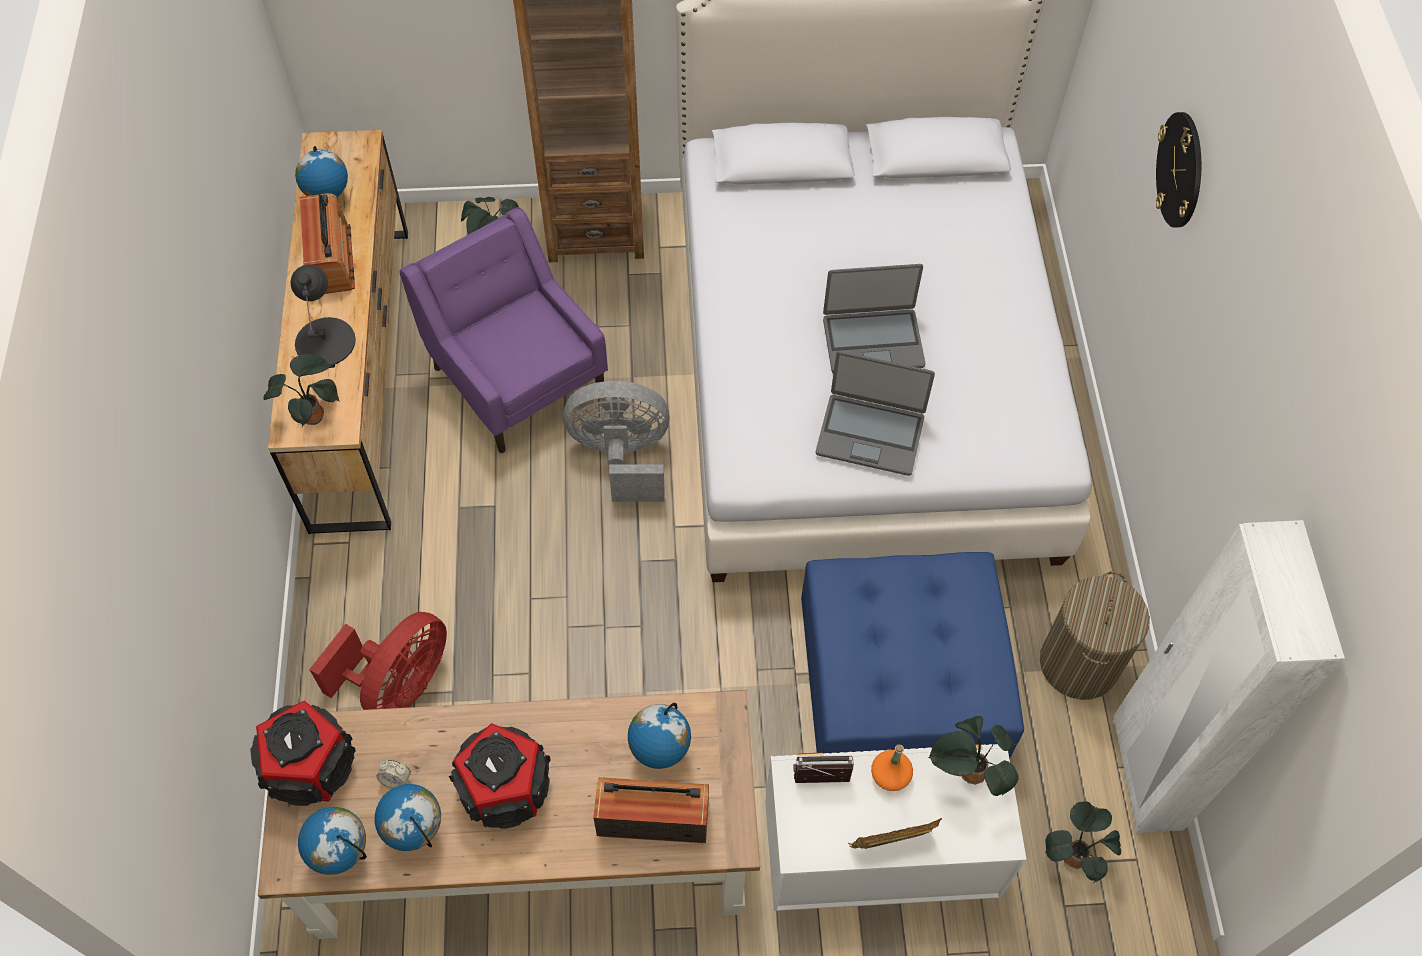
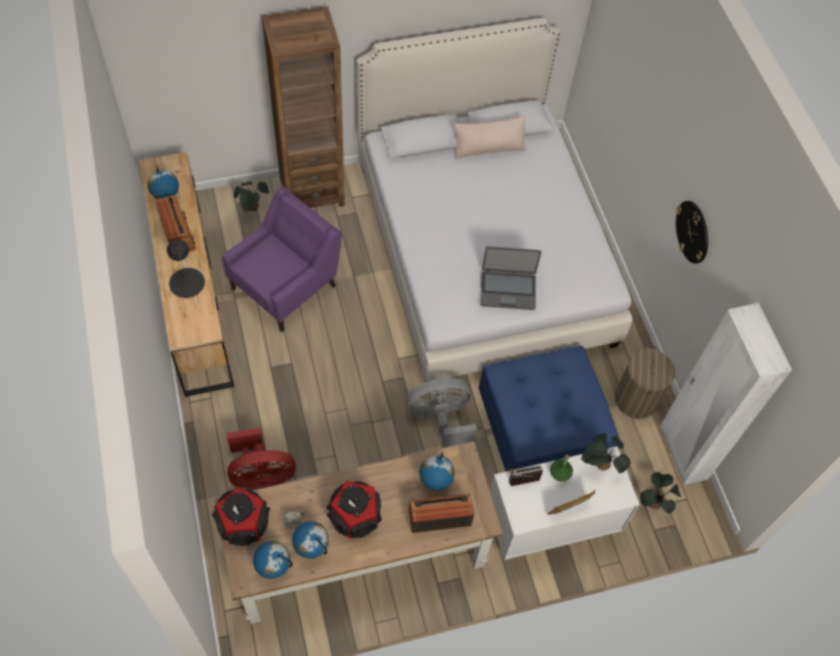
camera: 15 degrees left, 0 degrees up
potted plant [263,354,339,428] -> none
red fan [309,612,447,710] -> red fan turned 60 degrees clockwise [226,428,296,489]
purple armchair [400,207,608,453] -> purple armchair turned 90 degrees clockwise [222,187,342,332]
grey fan [563,381,670,502] -> grey fan moved to [407,378,477,448]
laptop [823,264,926,373] -> none
orange bottle [871,745,913,791] -> green bottle [550,455,573,481]
wall clock [1156,112,1201,228] -> wall clock moved to [676,201,708,264]
none -> beige pillow [454,116,526,159]

